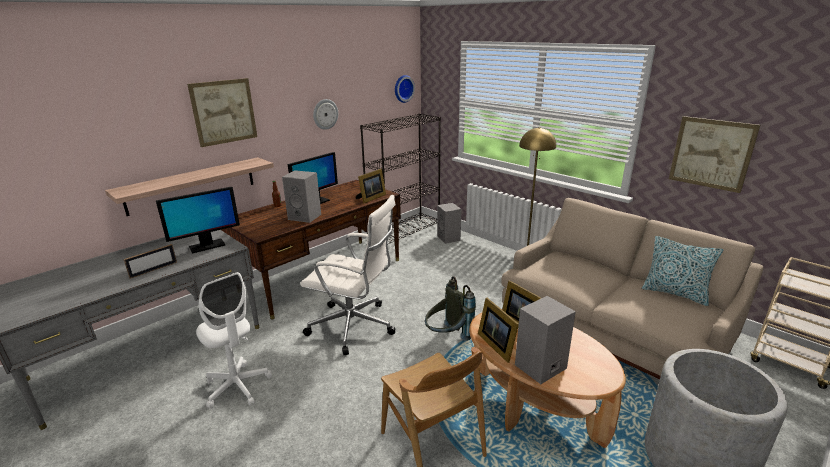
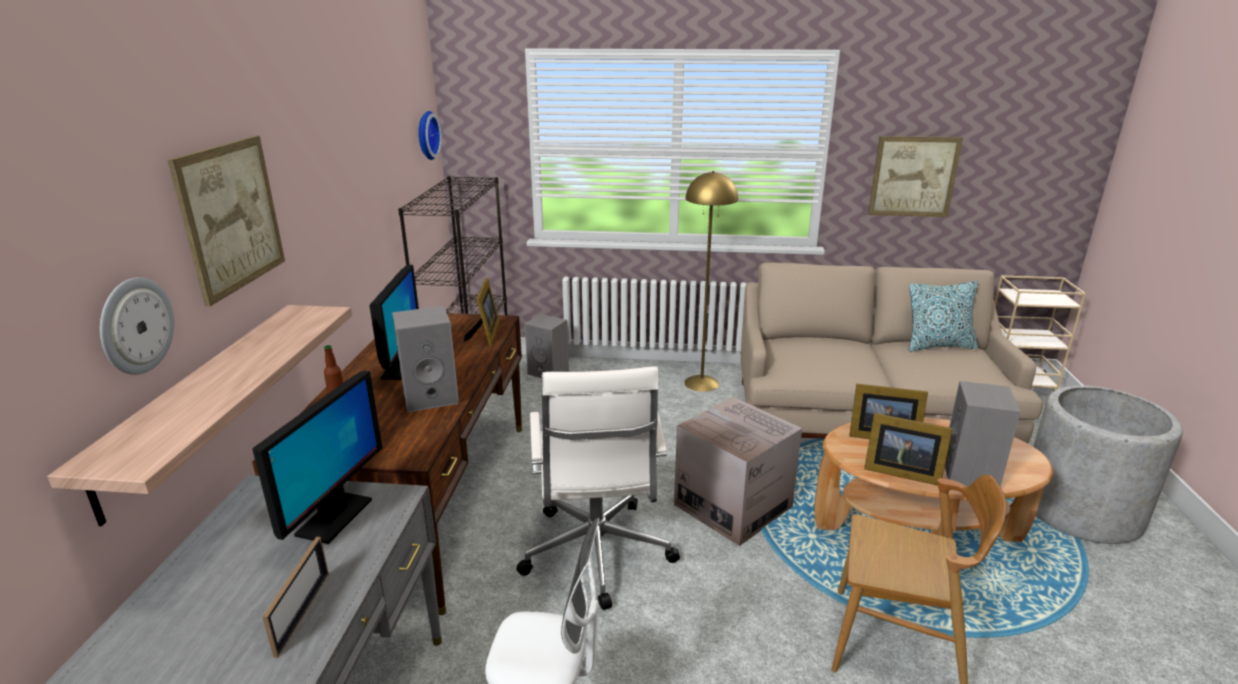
camera: 40 degrees left, 0 degrees up
white office chair [300,195,396,355] -> white office chair turned 105 degrees clockwise [516,366,680,610]
wall clock [313,99,338,130] -> wall clock moved to [100,277,174,375]
grey backpack [425,276,476,341] -> cardboard box [674,397,802,546]

